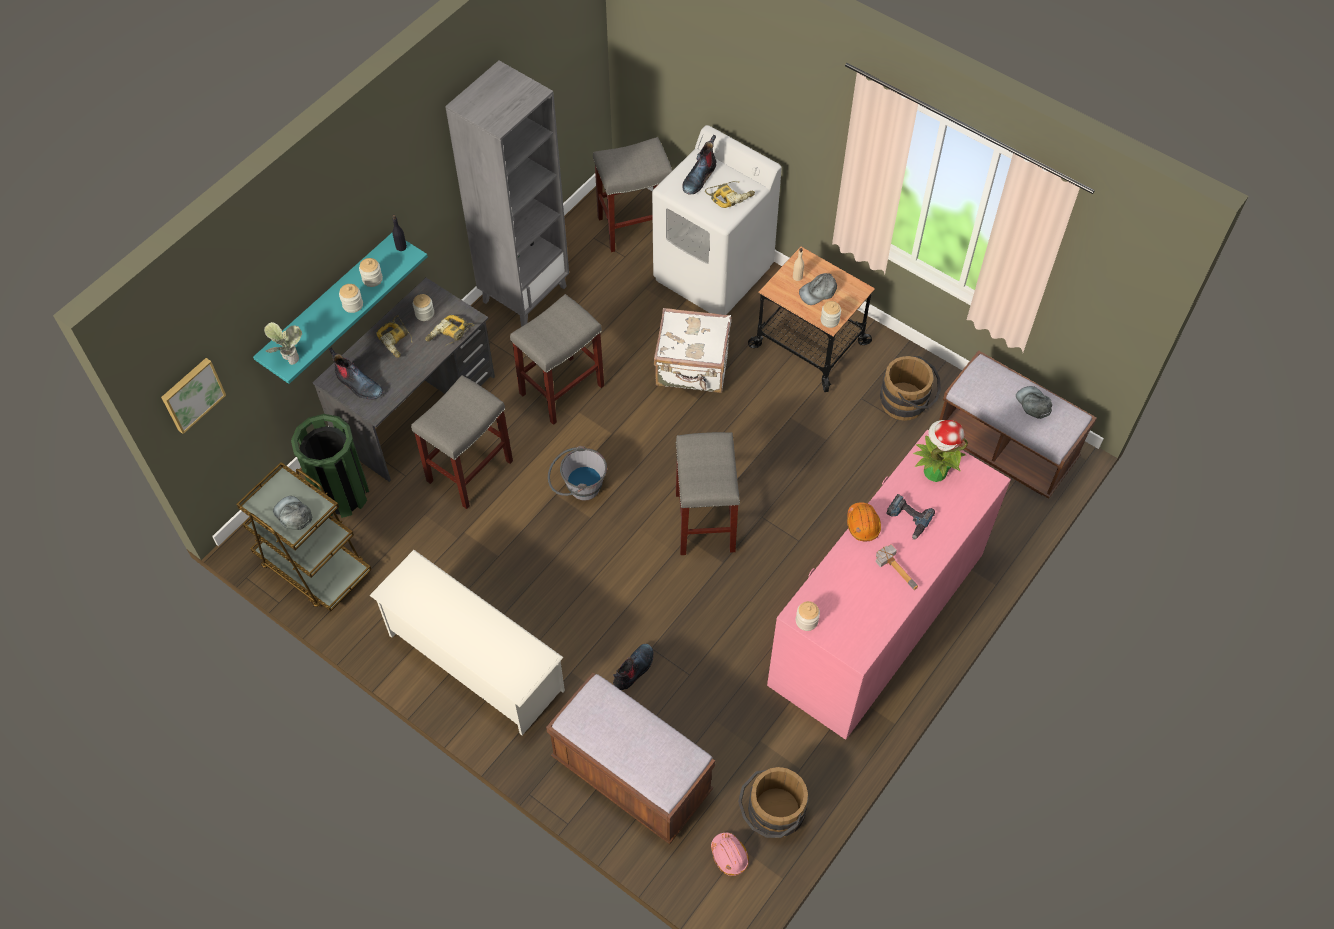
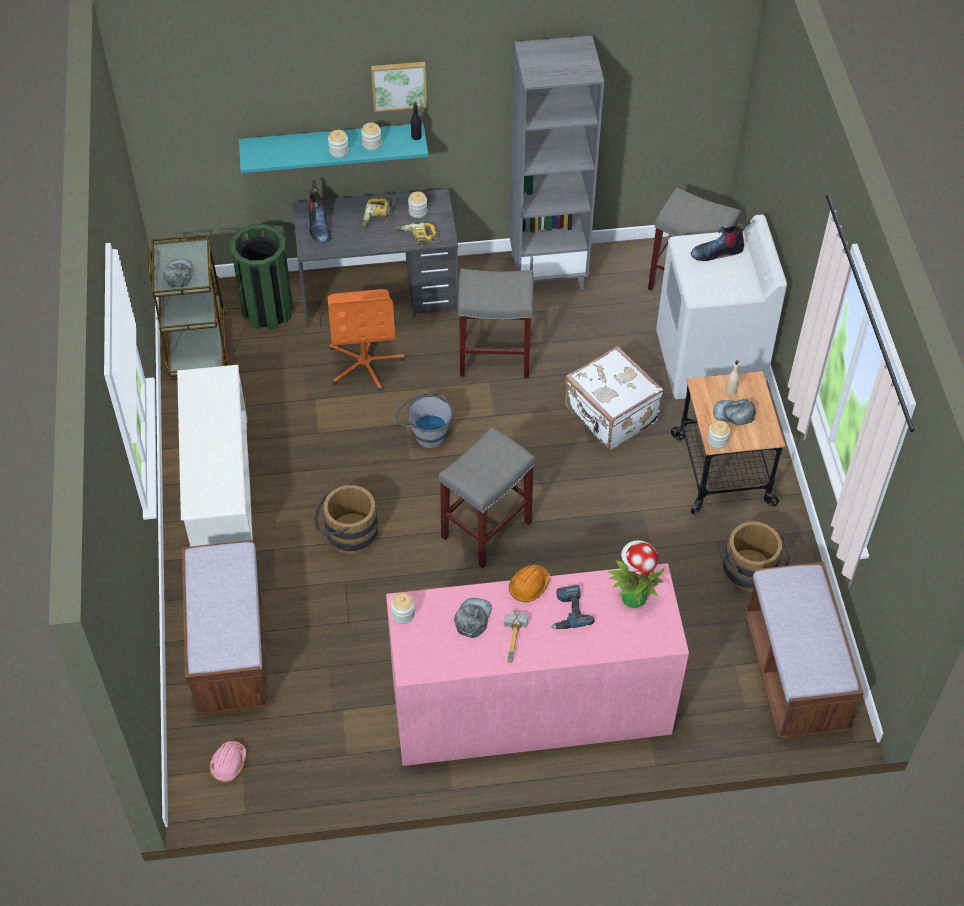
camera: 45 degrees right, 5 degrees down
picture [161,358,226,434] -> picture moved to [371,62,427,112]
potted plant [264,322,302,365] -> none
grey stool [411,375,513,509] -> orange office chair [328,289,405,391]
boot [613,644,653,691] -> none
power drill [705,181,755,208] -> none
brown bucket [738,767,808,838] -> brown bucket moved to [314,483,378,555]
grey cap [1016,386,1052,419] -> grey cap moved to [454,598,492,638]

